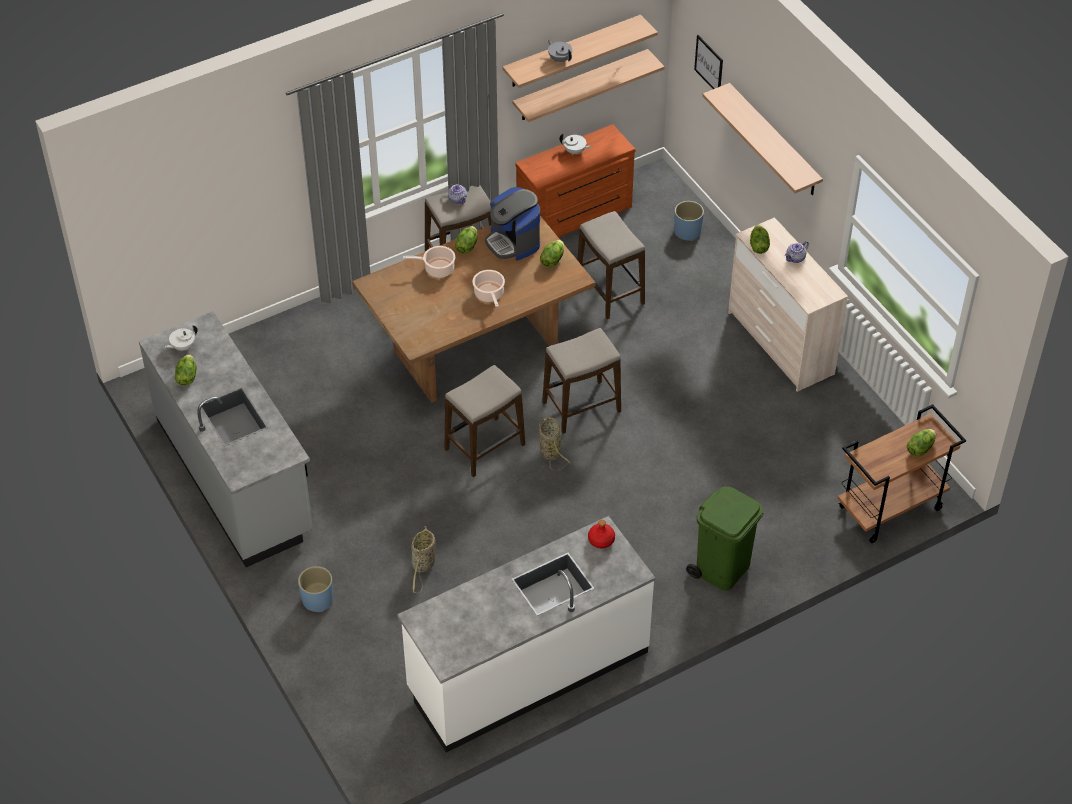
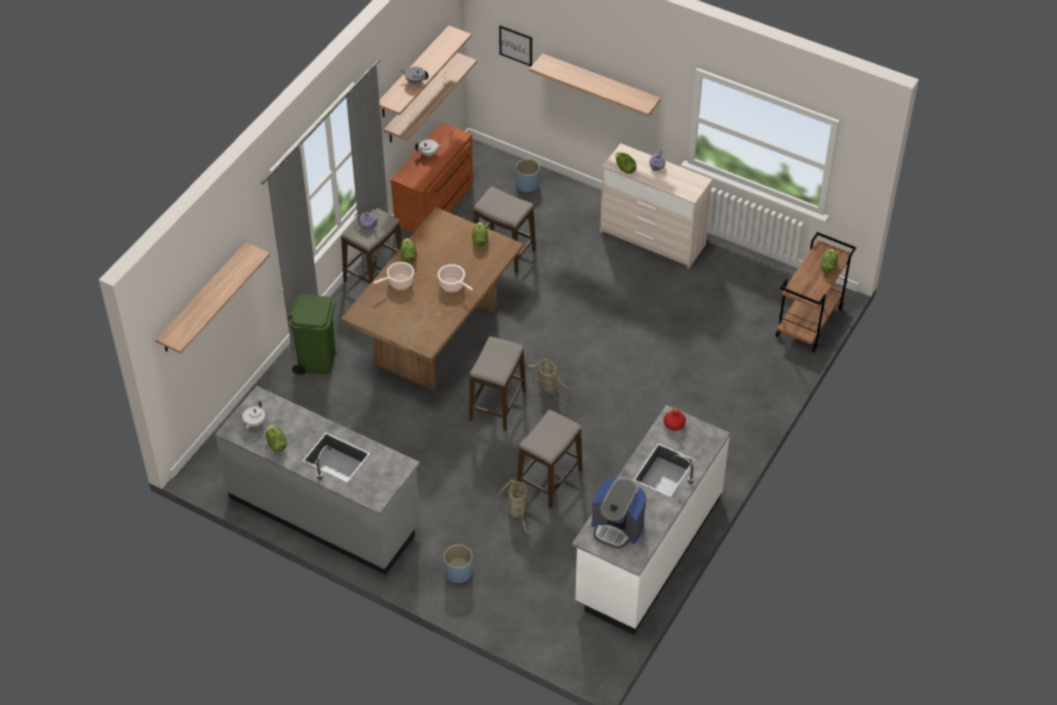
camera: 30 degrees left, 0 degrees up
coffee machine [485,187,540,261] -> coffee machine moved to [591,477,646,549]
stool [542,328,621,434] -> stool moved to [517,410,582,509]
green trash can [686,486,764,591] -> green trash can moved to [288,295,336,375]
none -> shelf [155,242,270,354]

